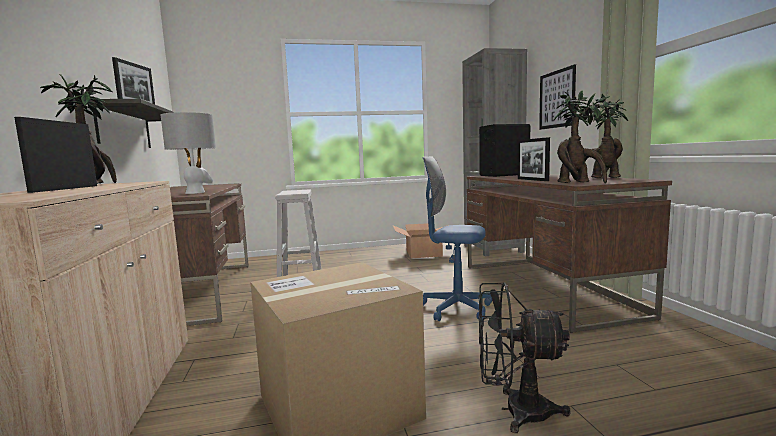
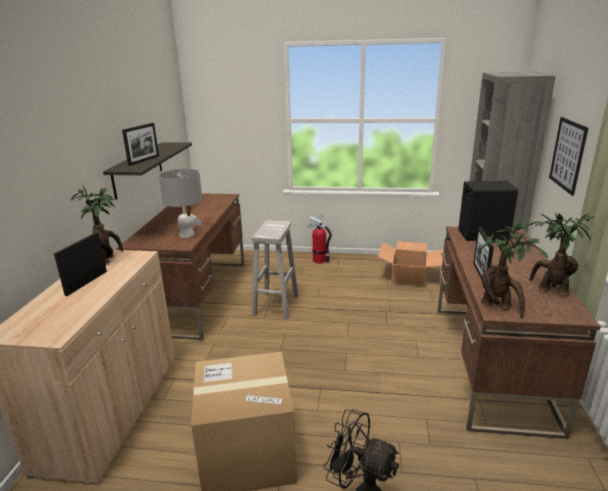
camera: 20 degrees right, 15 degrees up
blue office chair [423,156,492,321] -> none
none -> fire extinguisher [307,215,332,263]

